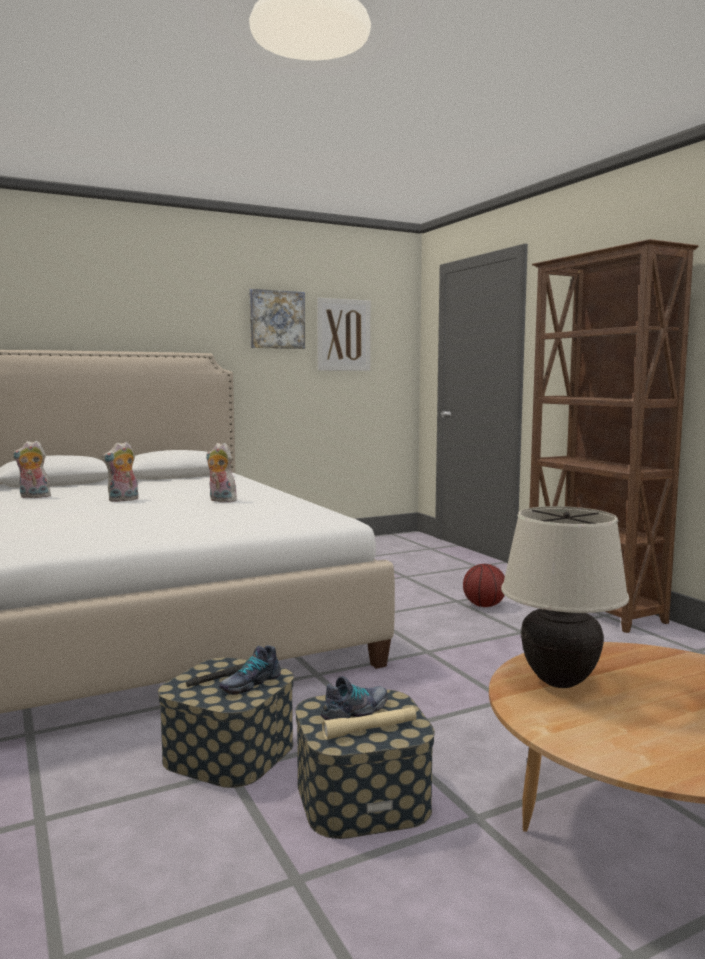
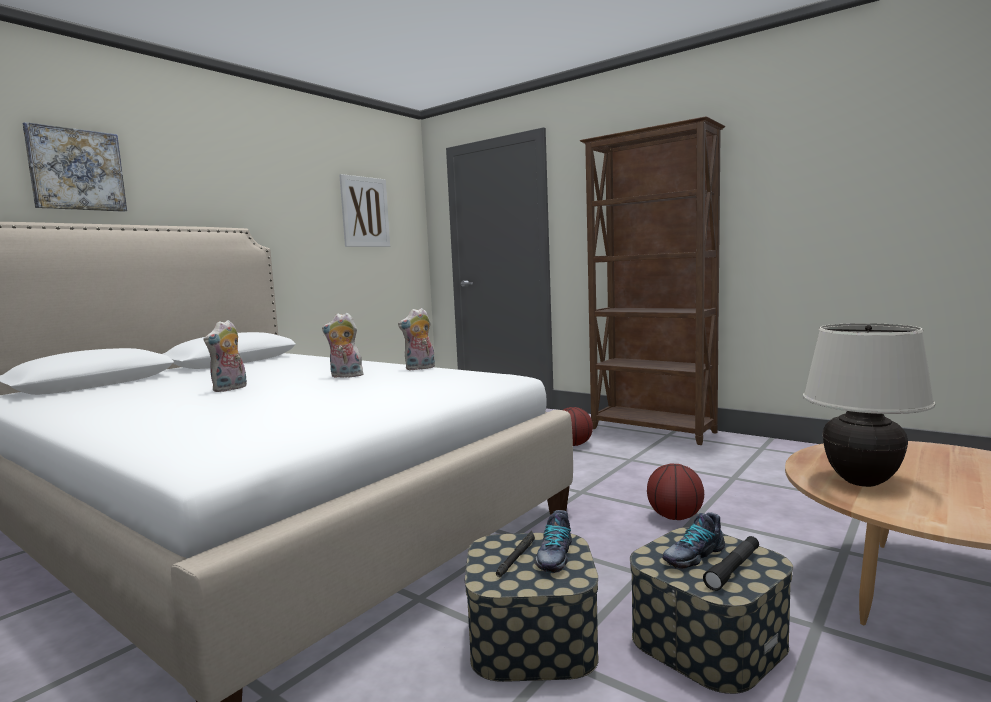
camera: 25 degrees left, 0 degrees up
plush toy [12,441,51,499] -> plush toy moved to [398,308,435,370]
picture [249,289,305,349] -> picture moved to [22,122,127,212]
shoe [321,676,388,720] -> shoe turned 150 degrees counterclockwise [662,512,725,569]
beige flashlight [322,707,417,740] -> black flashlight [703,536,759,591]
none -> basketball [647,463,704,520]

